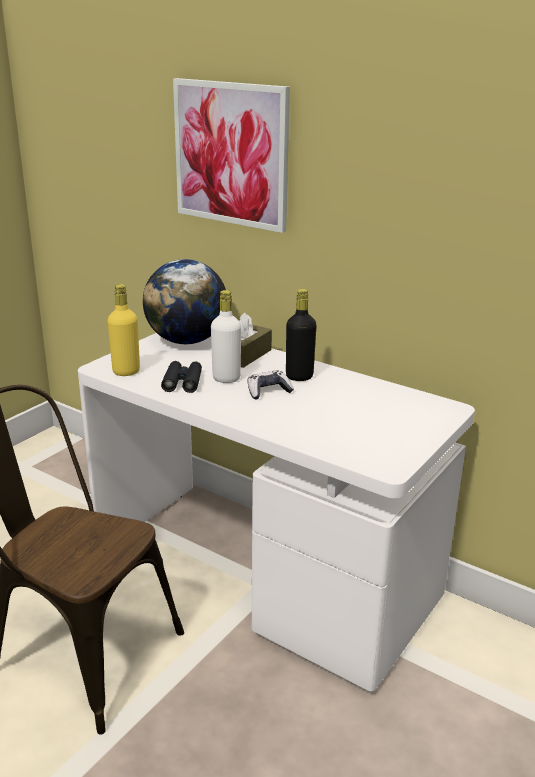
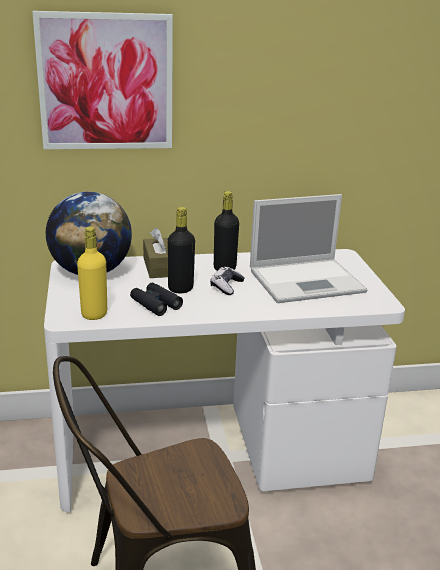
camera: 45 degrees left, 0 degrees up
white bottle [211,290,241,383] -> black bottle [167,207,195,293]
none -> laptop [250,194,368,303]

